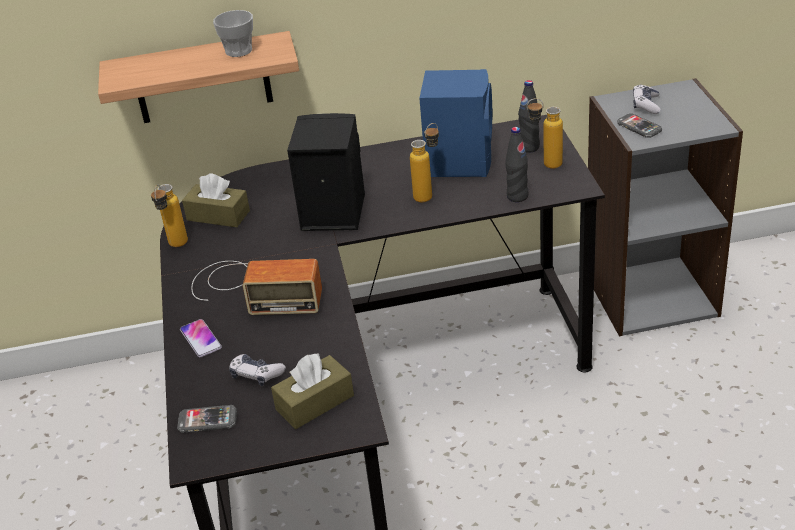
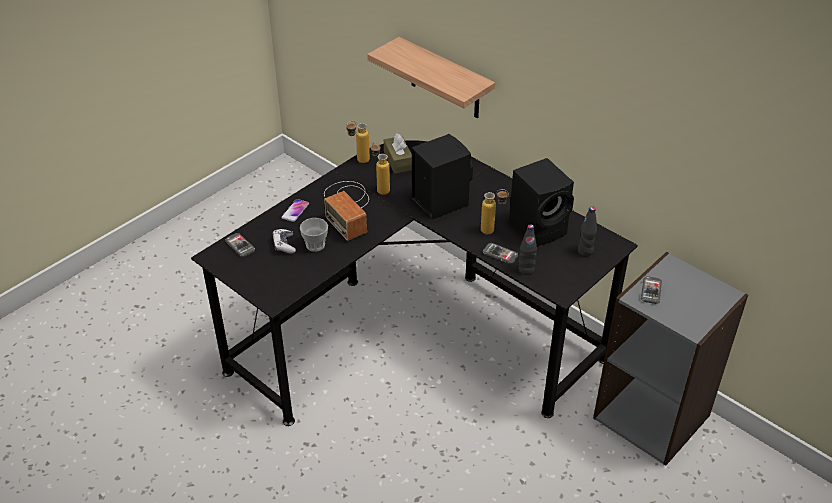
camera: 50 degrees right, 5 degrees up
cup [213,10,253,57] -> cup moved to [300,218,328,252]
brown tissue box [271,353,354,429] -> none
blue speaker [419,69,492,177] -> black speaker [509,158,574,246]
bottle [527,98,563,169] -> bottle moved to [371,142,390,195]
game controller [633,85,661,114] -> none
none -> phone [483,243,518,264]

